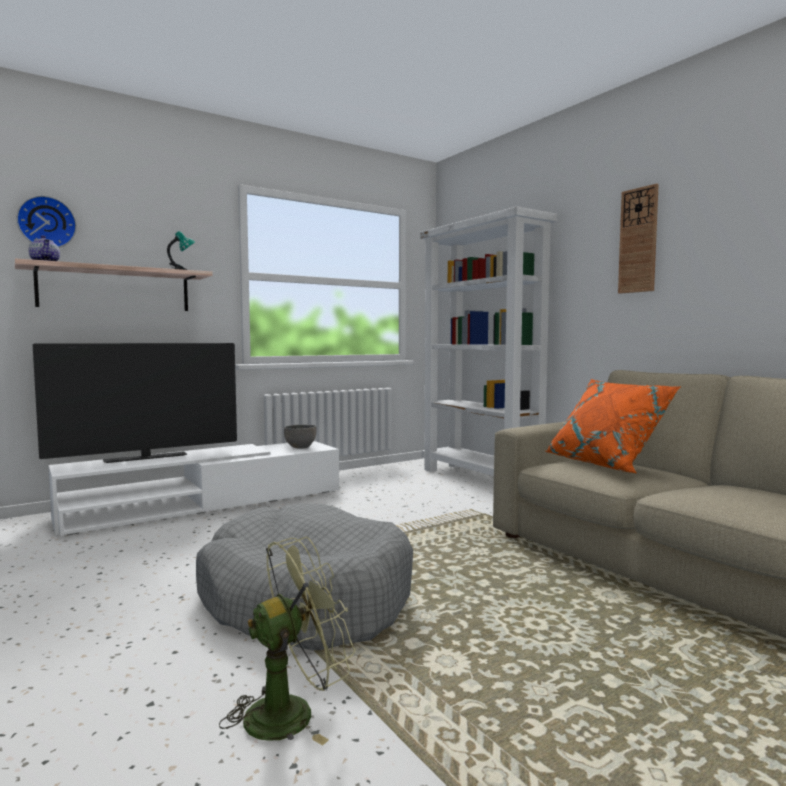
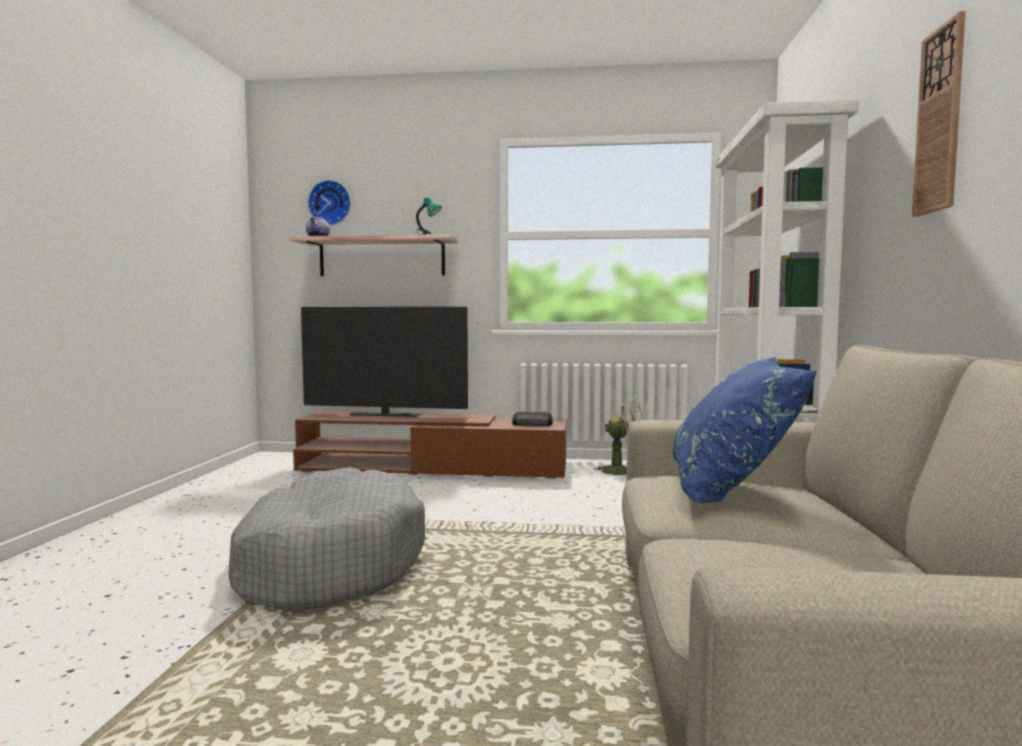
camera: 40 degrees right, 0 degrees up
white tv stand [48,441,339,535] -> brown tv stand [293,412,566,479]
green fan [219,537,356,745] -> green fan moved to [593,392,643,478]
grey bowl [284,425,317,449] -> radio [512,412,553,426]
orange pillow [545,379,681,473] -> blue pillow [672,357,817,503]

